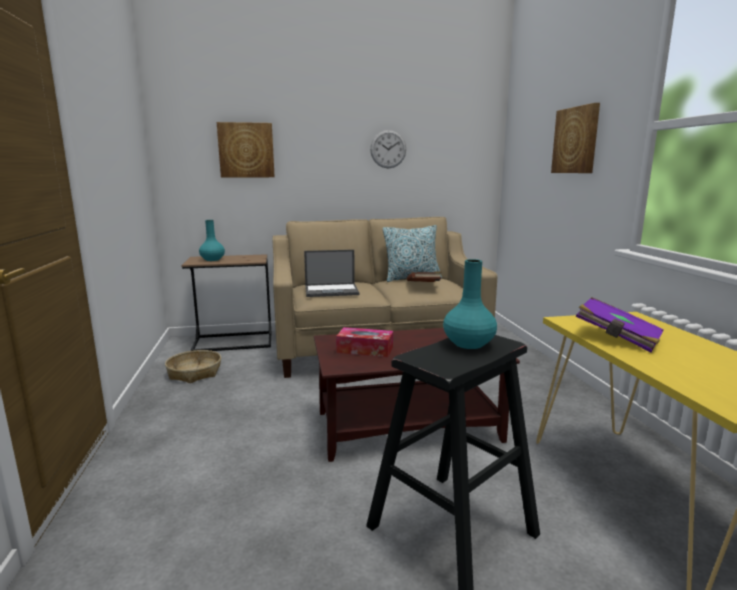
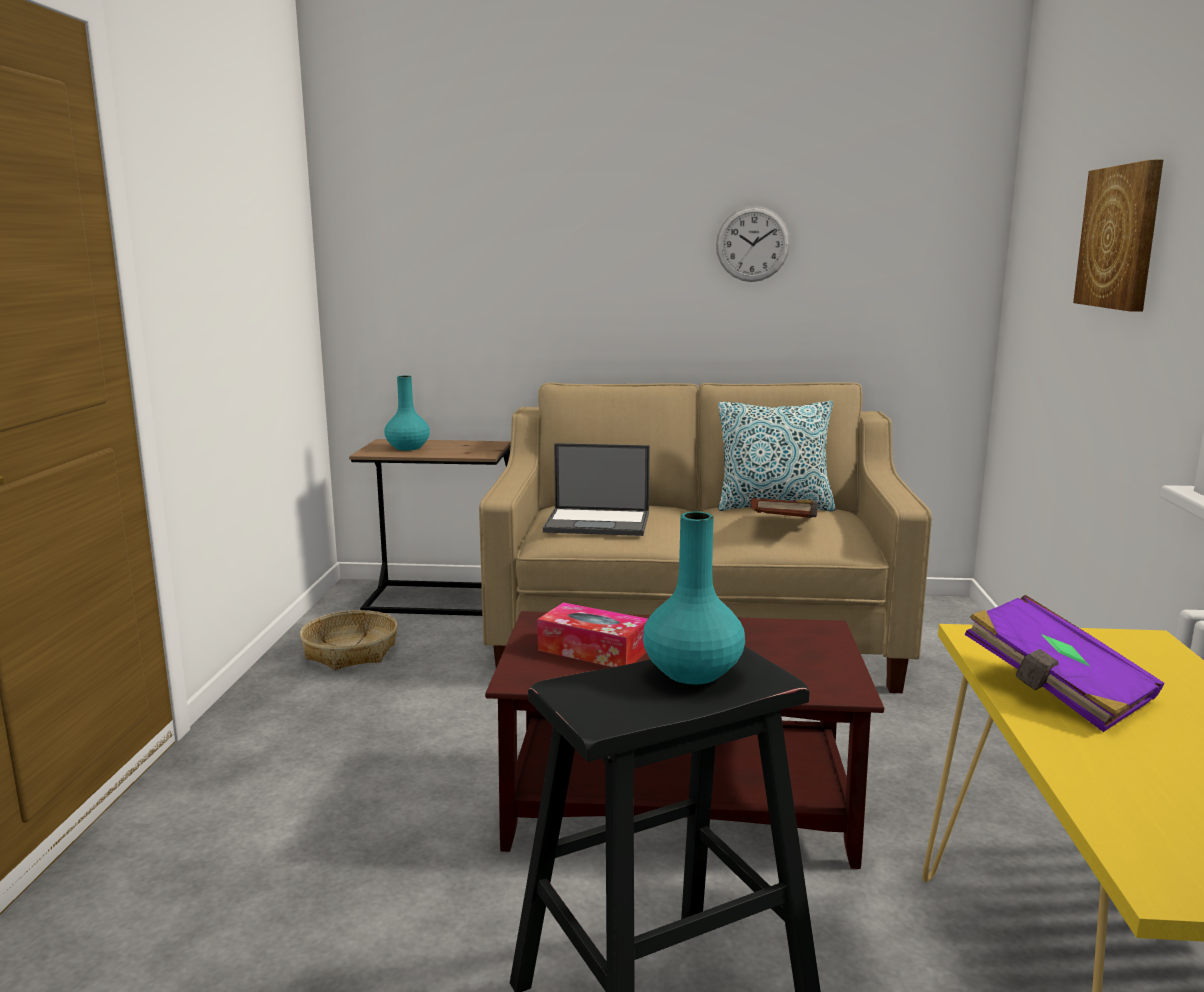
camera: 15 degrees right, 0 degrees up
picture [217,122,275,178] -> none

